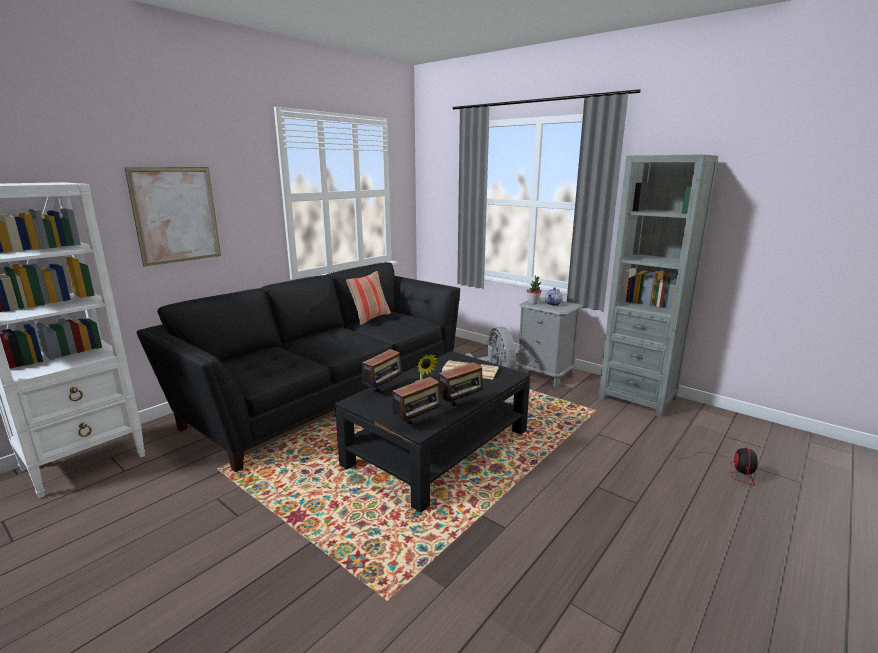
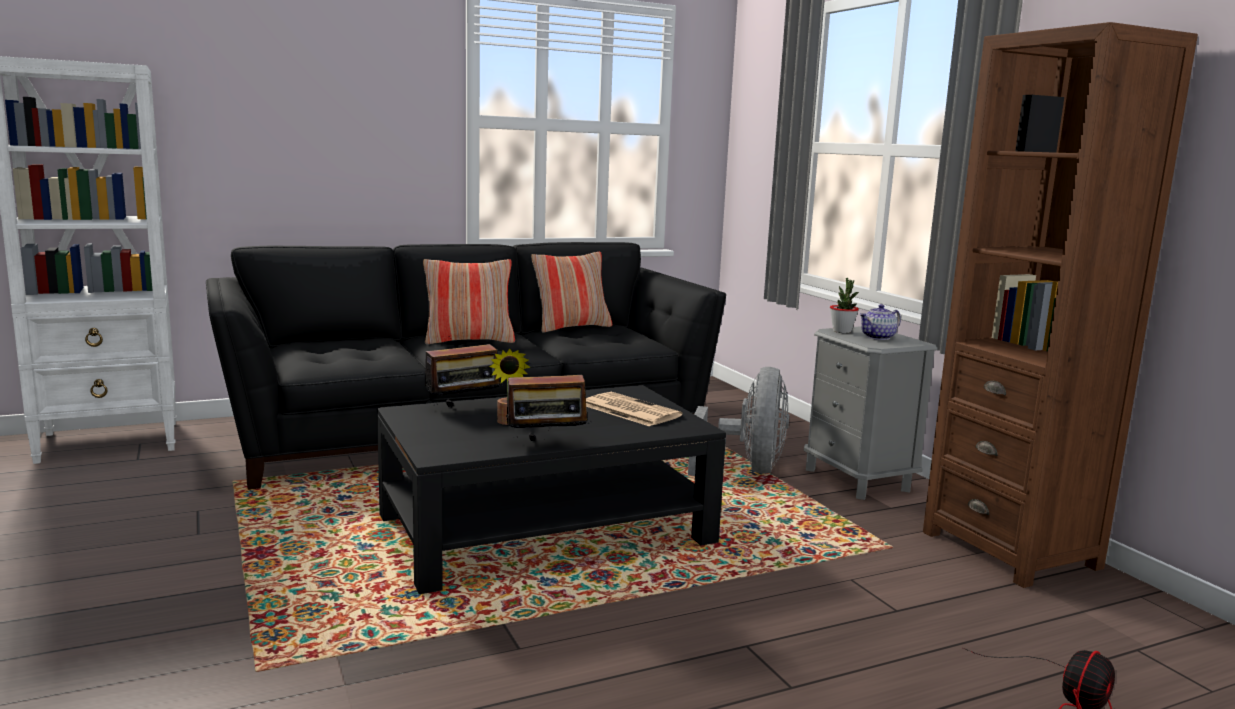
camera: 25 degrees right, 5 degrees down
picture [124,167,221,266] -> none
radio [392,375,444,424] -> none
grey bookcase [598,154,718,417] -> brown bookcase [923,22,1198,588]
none -> pillow [423,259,515,344]

